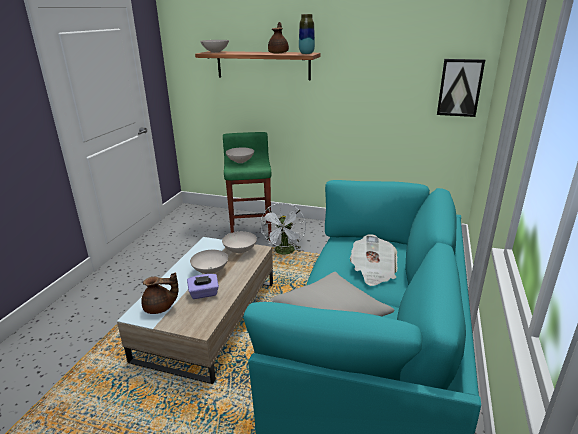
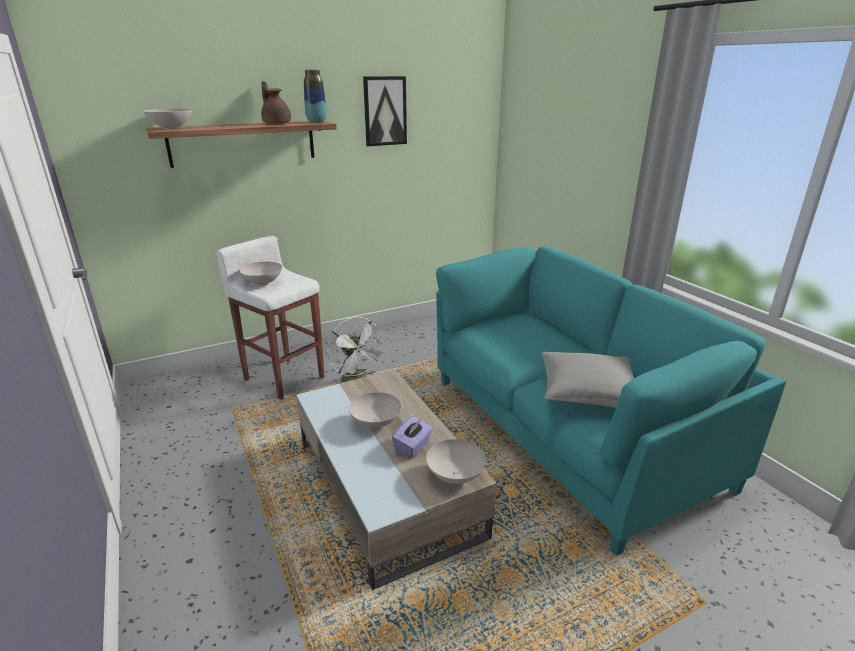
camera: 45 degrees left, 0 degrees up
brown teapot [141,272,178,314] -> none
white bowl [222,231,257,253] -> white bowl moved to [426,439,486,484]
green stool [223,132,272,241] -> white stool [216,236,325,400]
newspaper [350,234,397,286] -> none
picture [437,59,485,117] -> picture moved to [363,76,407,146]

